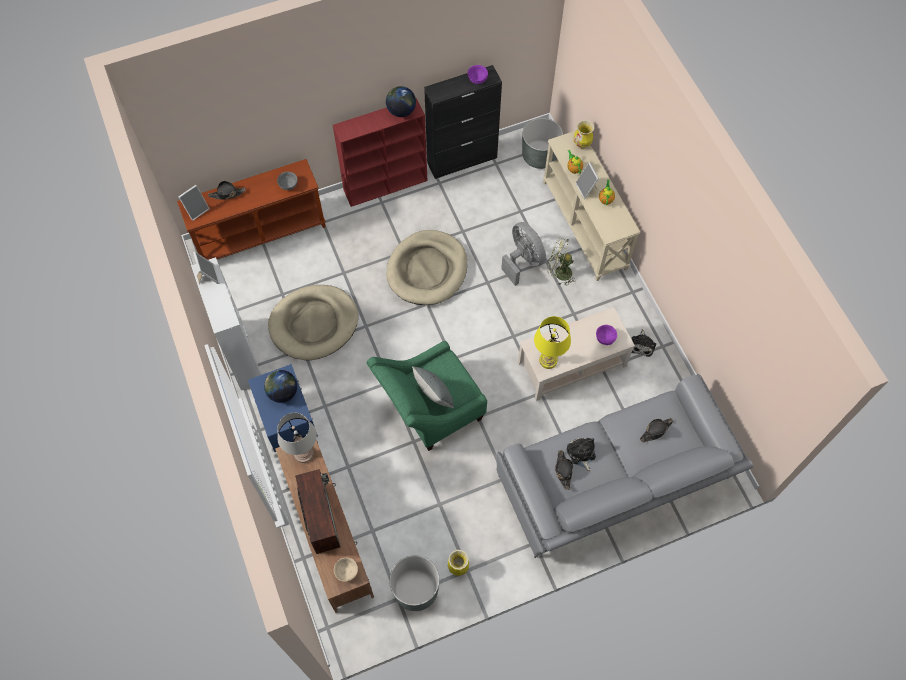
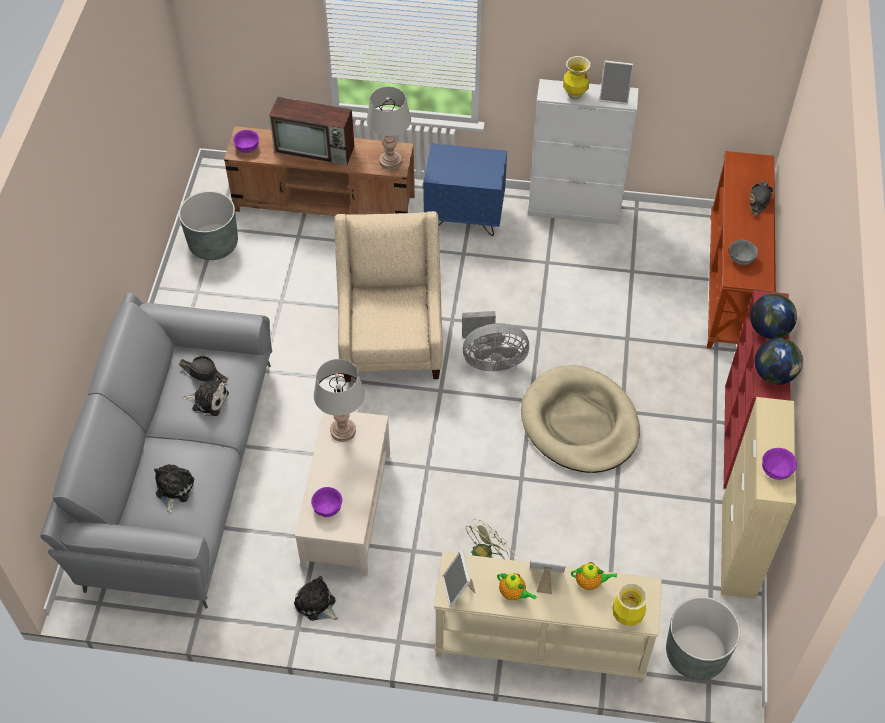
camera: 120 degrees right, 10 degrees down
picture frame [178,185,210,221] -> picture frame moved to [442,550,475,607]
globe [264,370,297,403] -> globe moved to [750,293,797,339]
beige dog bed [268,285,358,360] -> none
beige bowl [334,557,358,582] -> purple bowl [233,130,259,153]
green armchair [367,341,487,451] -> beige armchair [334,211,443,382]
grey pillow [412,366,454,408] -> none
black cabinet [424,65,502,179] -> beige cabinet [721,397,796,599]
vase [448,550,469,576] -> vase moved to [563,56,590,99]
grey fan [501,222,546,286] -> grey fan moved to [462,311,529,371]
yellow table lamp [534,316,571,369] -> grey table lamp [314,359,365,442]
black hat [640,418,674,442] -> plush toy [154,464,194,514]

